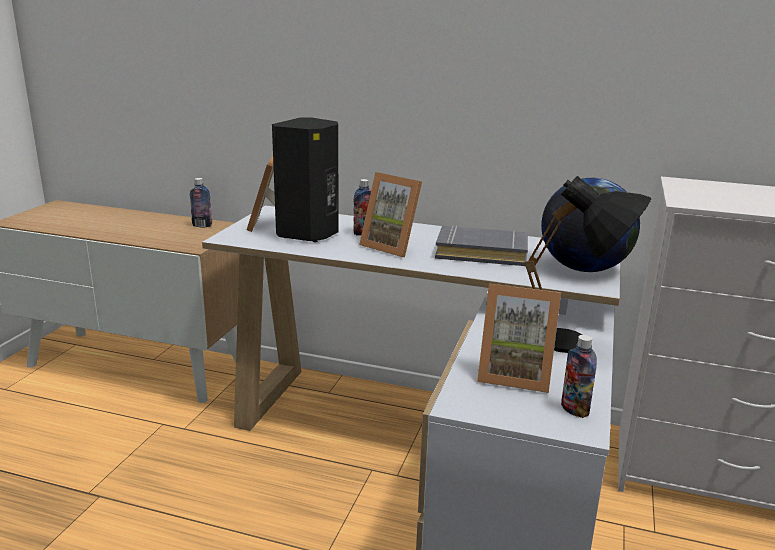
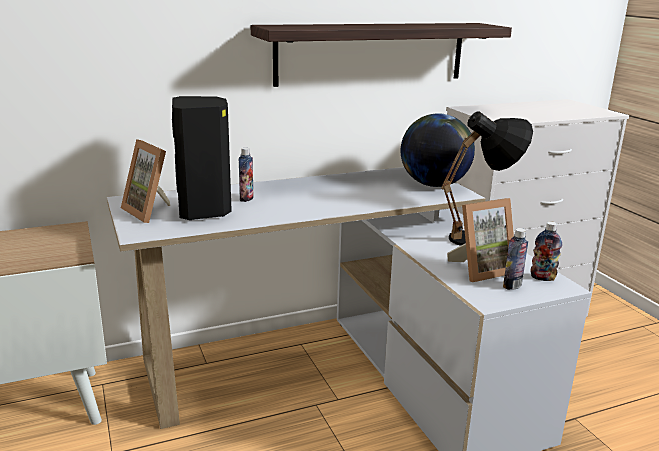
camera: 40 degrees left, 0 degrees up
bottle [189,178,212,227] -> bottle moved to [503,228,528,290]
picture frame [359,172,422,257] -> none
grey book [435,226,528,266] -> none
none -> shelf [251,23,512,87]

